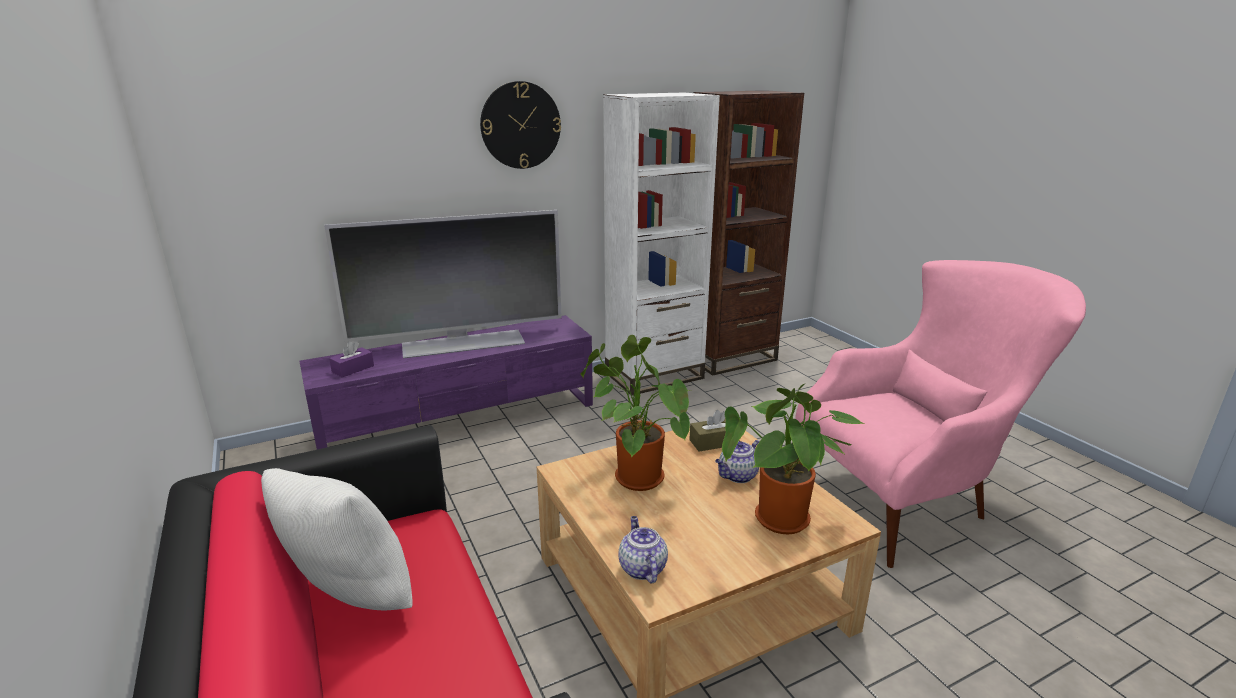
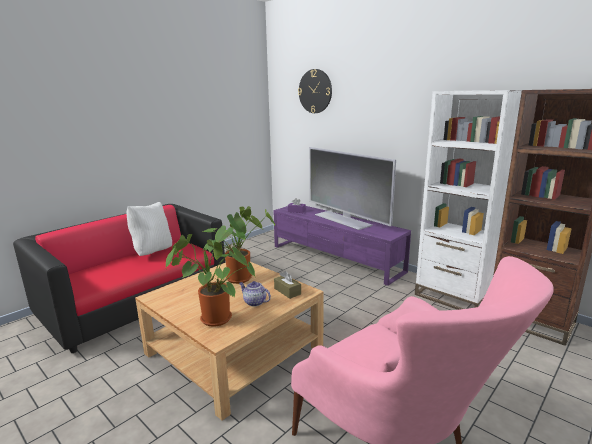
camera: 70 degrees right, 5 degrees down
wall clock [480,81,561,169] -> wall clock moved to [298,69,332,113]
teapot [618,516,668,584] -> none

